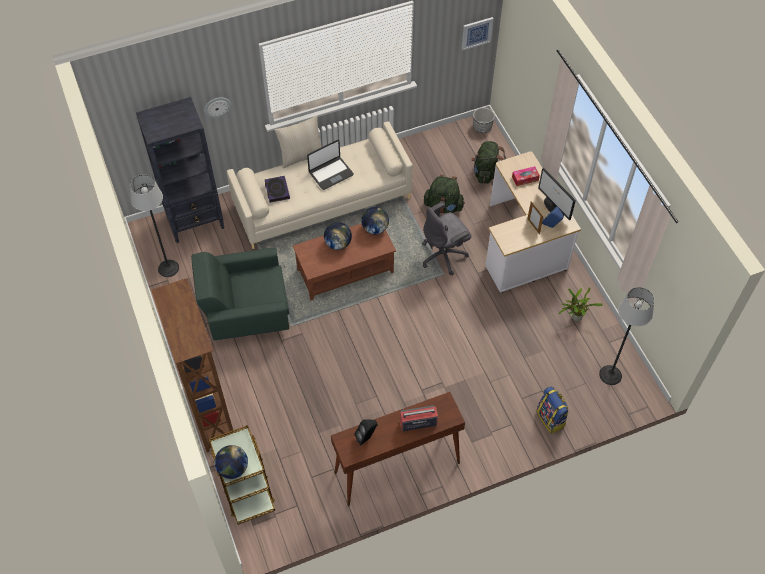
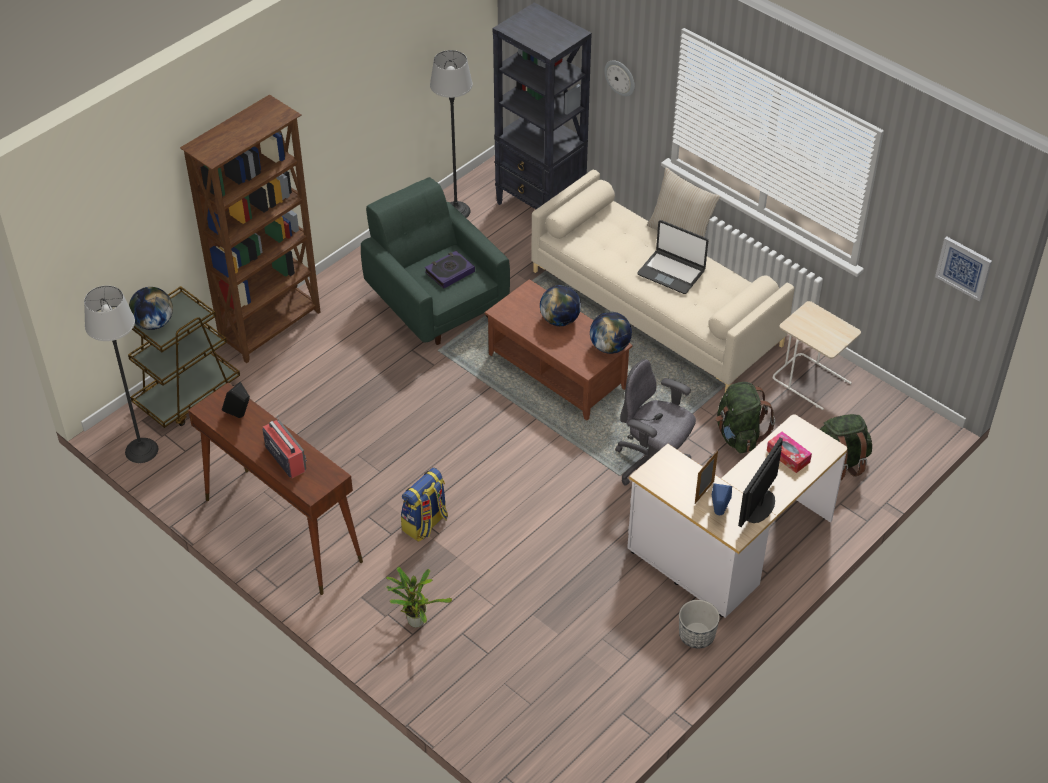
camera: 65 degrees right, 10 degrees down
book [264,176,290,203] -> book moved to [425,251,475,289]
planter [473,107,495,133] -> planter moved to [679,600,720,648]
backpack [536,386,569,434] -> backpack moved to [401,468,448,542]
potted plant [559,287,603,321] -> potted plant moved to [386,567,452,628]
floor lamp [599,287,654,385] -> floor lamp moved to [84,286,158,463]
none -> beige side table [772,301,861,410]

